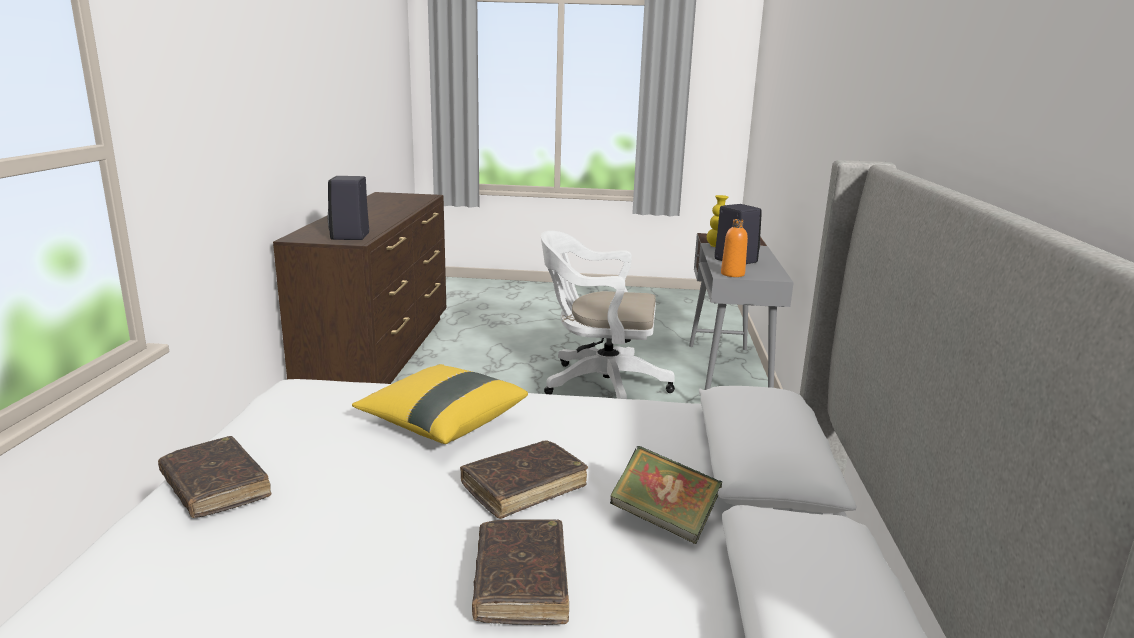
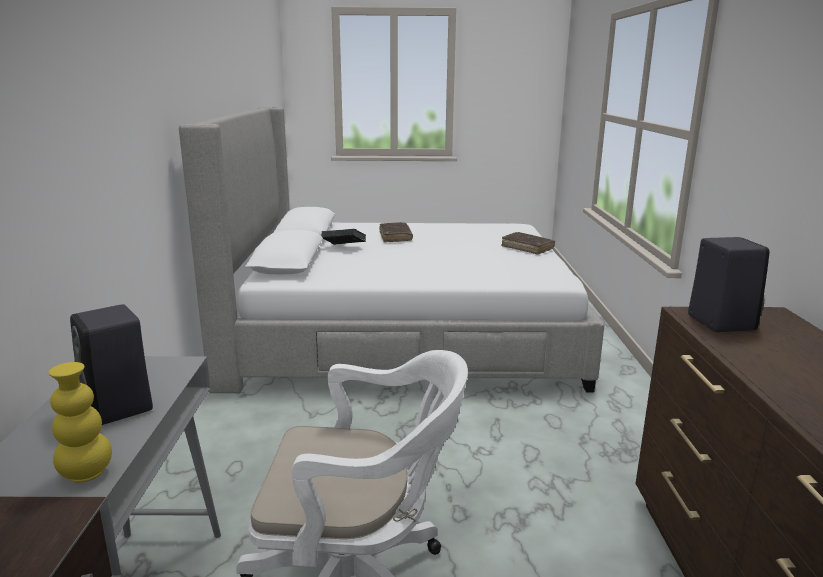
camera: 175 degrees right, 0 degrees up
yellow pillow [352,364,528,444] -> none
brown book [460,440,588,519] -> none
orange bottle [721,219,748,277] -> none

